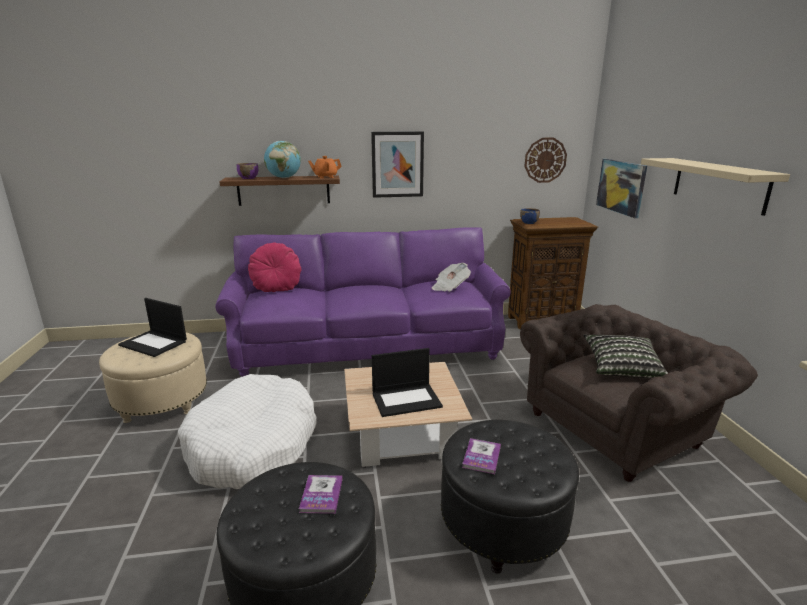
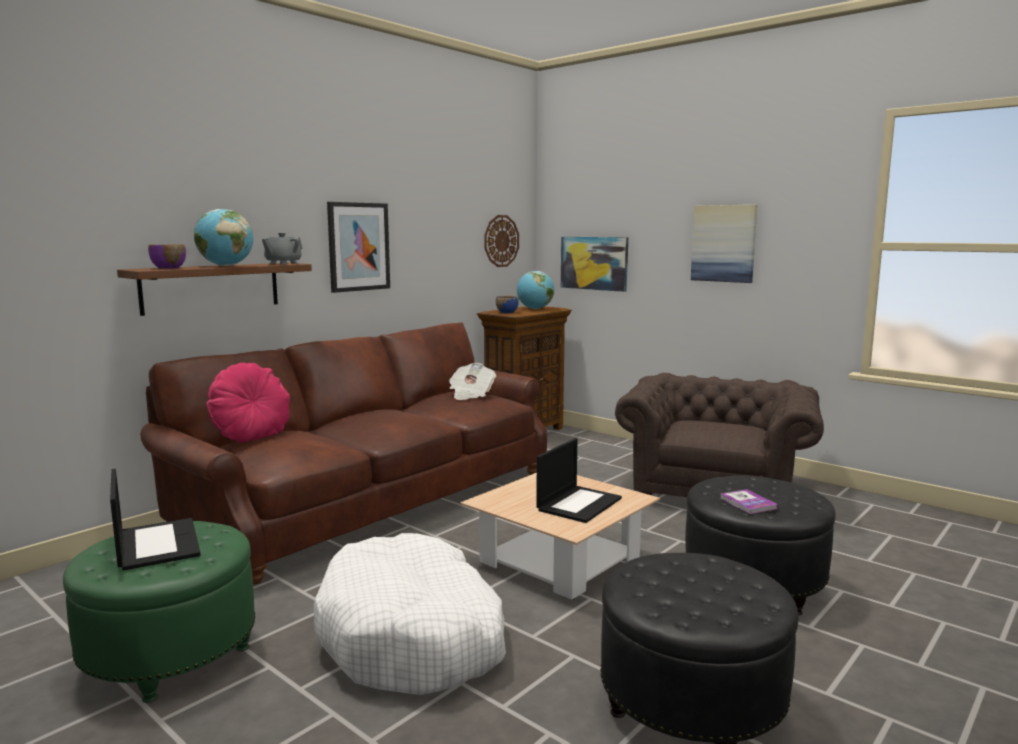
camera: 40 degrees left, 10 degrees down
beige ottoman [99,332,207,423] -> green ottoman [63,521,255,703]
laptop [118,298,187,357] -> laptop turned 105 degrees counterclockwise [110,469,201,571]
purple sofa [215,227,511,377] -> brown sofa [140,322,547,584]
book [299,475,343,514] -> none
orange teapot [308,156,342,179] -> grey teapot [262,233,303,264]
pillow [583,335,668,378] -> none
beige shelf [641,158,790,216] -> picture [691,205,757,283]
none -> globe [517,271,554,309]

